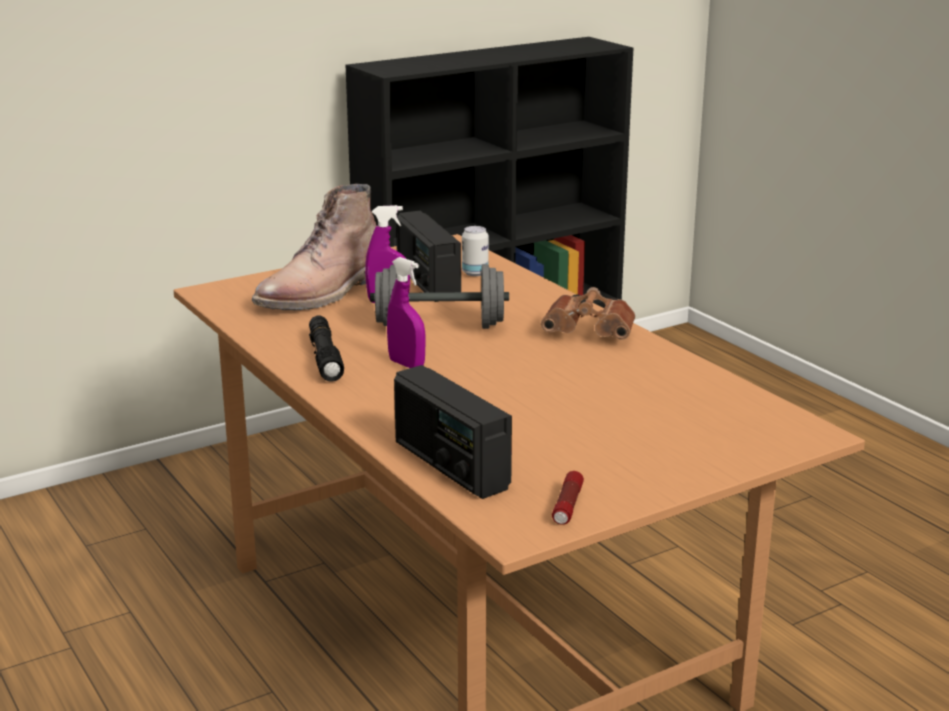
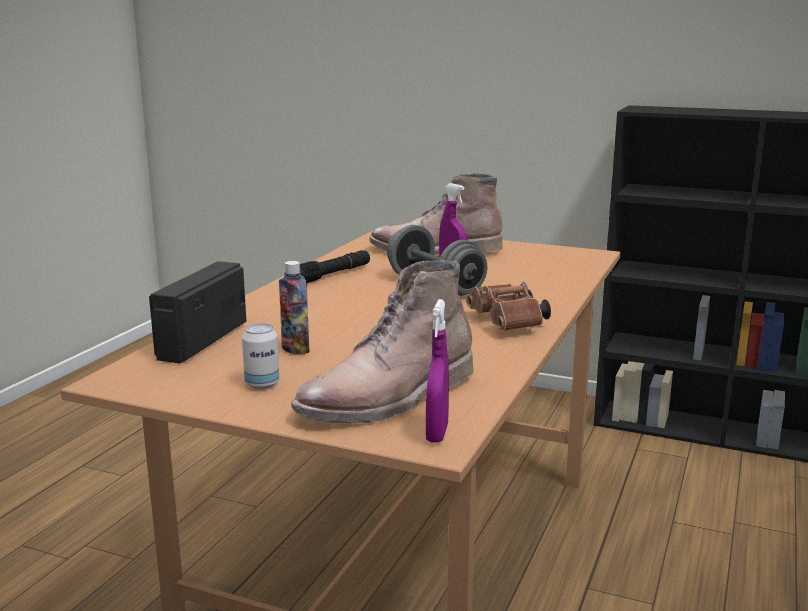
camera: 55 degrees right, 5 degrees down
purple spray bottle [387,257,425,368] -> purple spray bottle moved to [426,299,449,443]
radio [396,211,461,302] -> none
can [462,226,489,276] -> can moved to [242,323,279,389]
flashlight [552,471,584,525] -> none
none -> bottle [279,261,309,355]
none -> brown boot [291,260,474,423]

